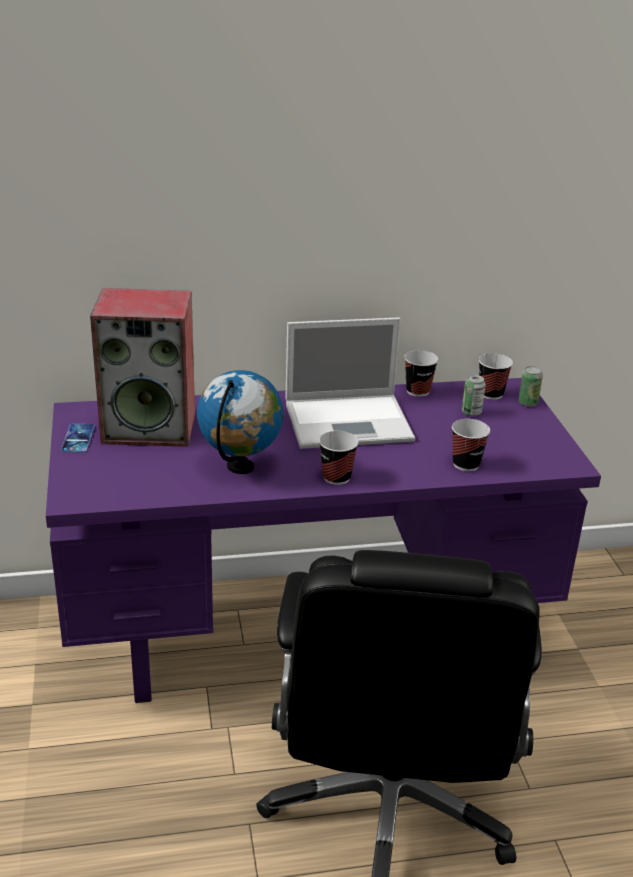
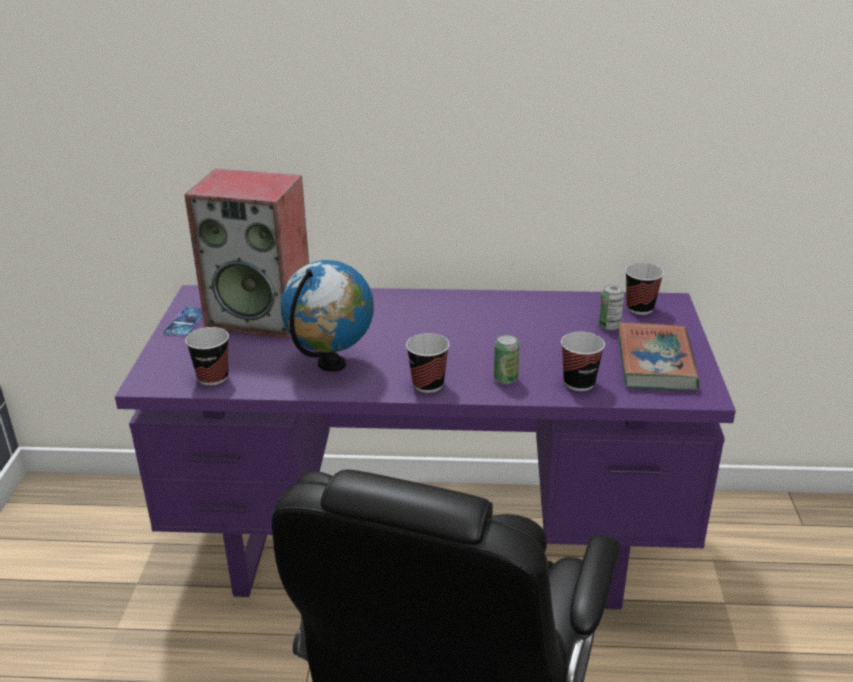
camera: 15 degrees right, 0 degrees up
laptop [285,317,415,449] -> none
cup [404,350,438,397] -> cup moved to [185,327,229,385]
can [519,366,543,407] -> can moved to [494,334,520,384]
none -> book [618,323,700,390]

